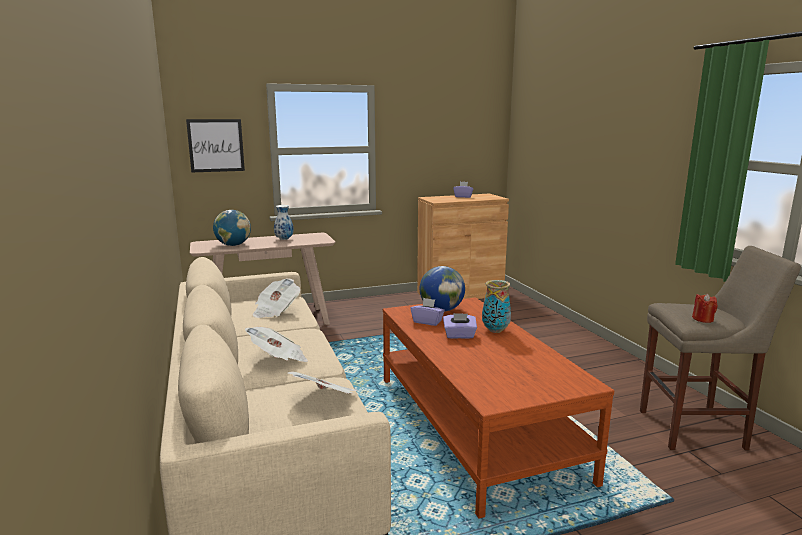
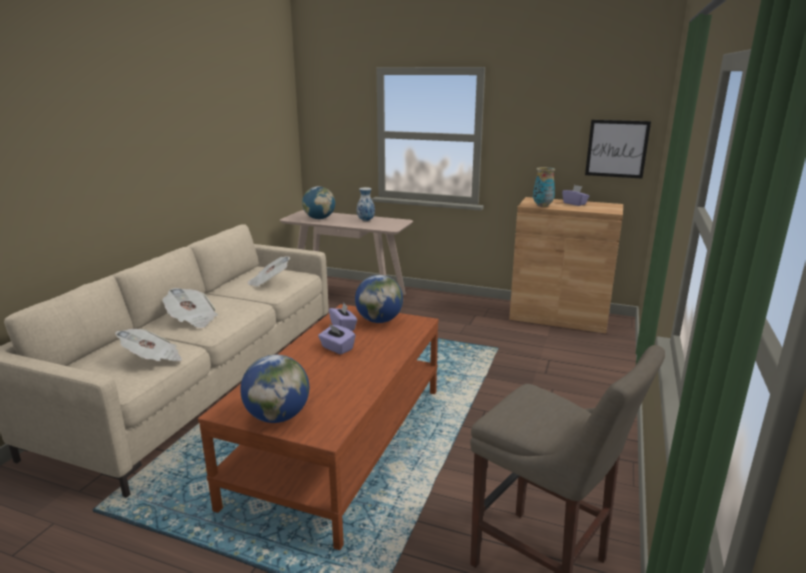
camera: 40 degrees right, 5 degrees up
picture [186,119,245,172] -> picture moved to [585,120,651,178]
vase [482,280,511,333] -> vase moved to [533,167,555,207]
red candle [692,294,718,323] -> none
none -> globe [240,355,309,423]

